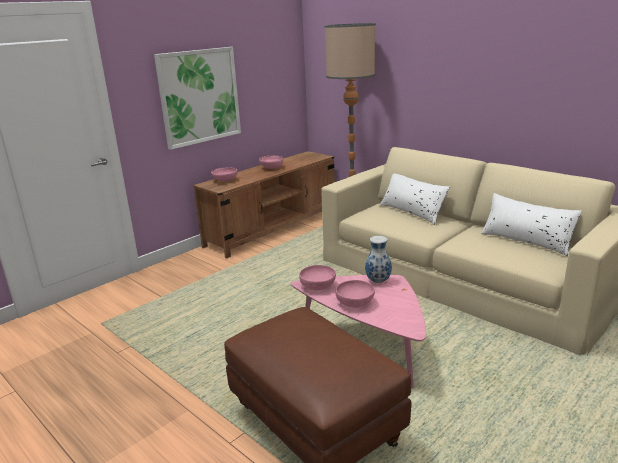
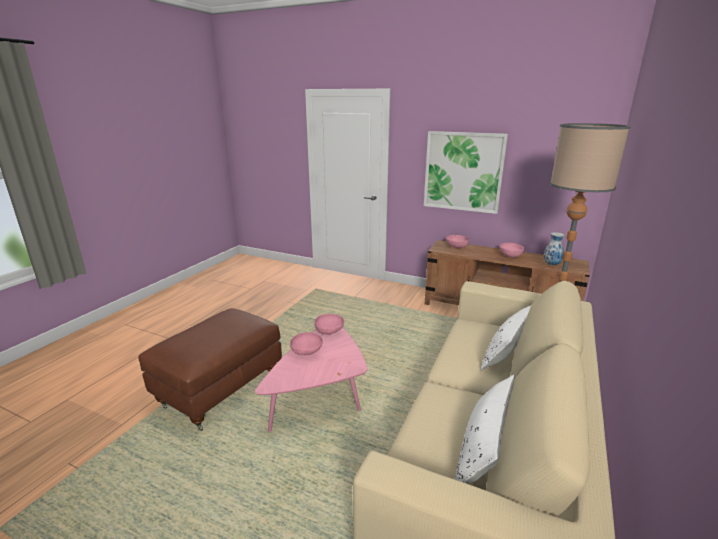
camera: 70 degrees right, 0 degrees up
vase [365,236,392,283] -> vase moved to [544,232,564,265]

